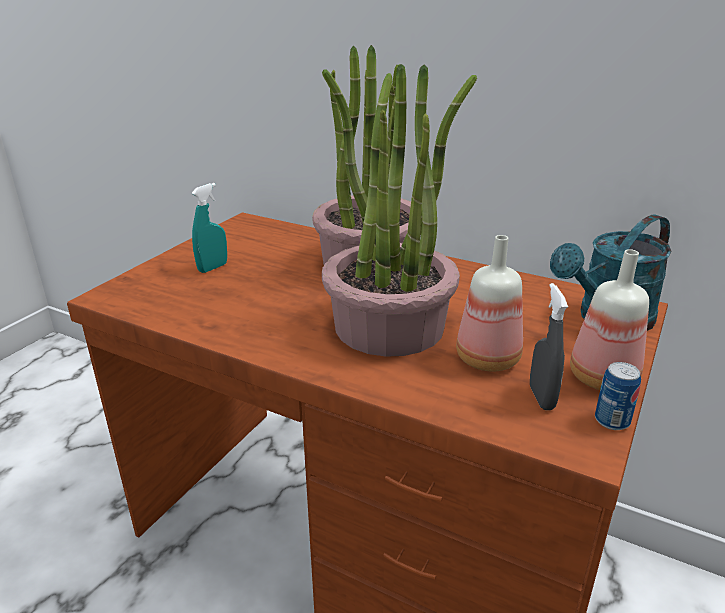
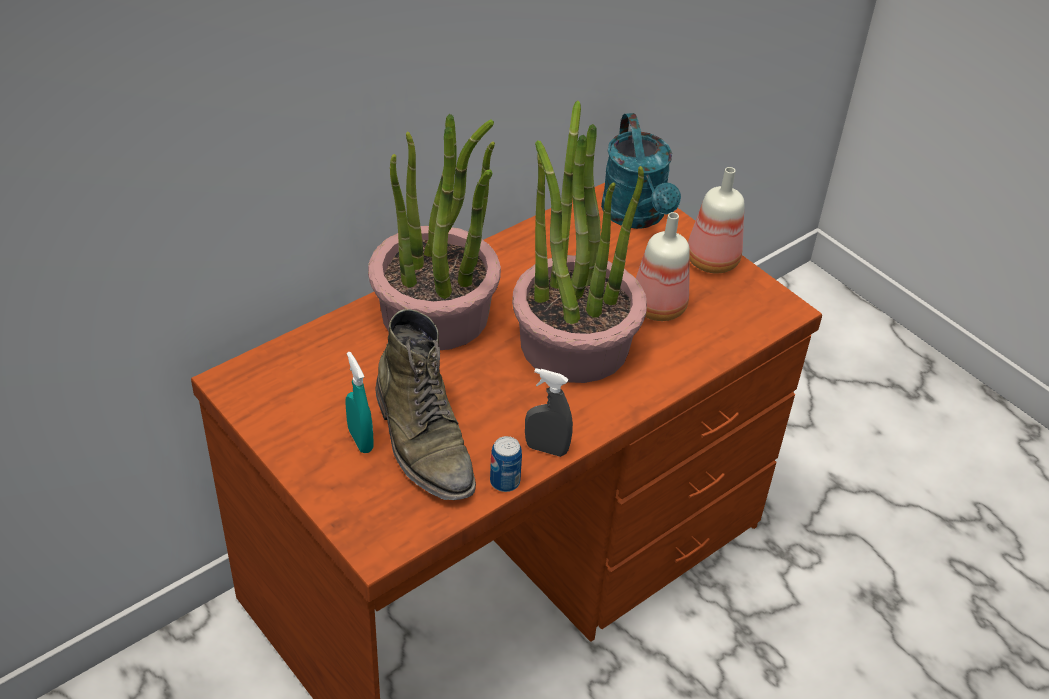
camera: 70 degrees left, 15 degrees up
grey spray bottle [530,283,568,410] -> grey spray bottle moved to [525,368,573,457]
can [595,362,641,430] -> can moved to [490,436,522,492]
none -> green boot [376,309,476,500]

